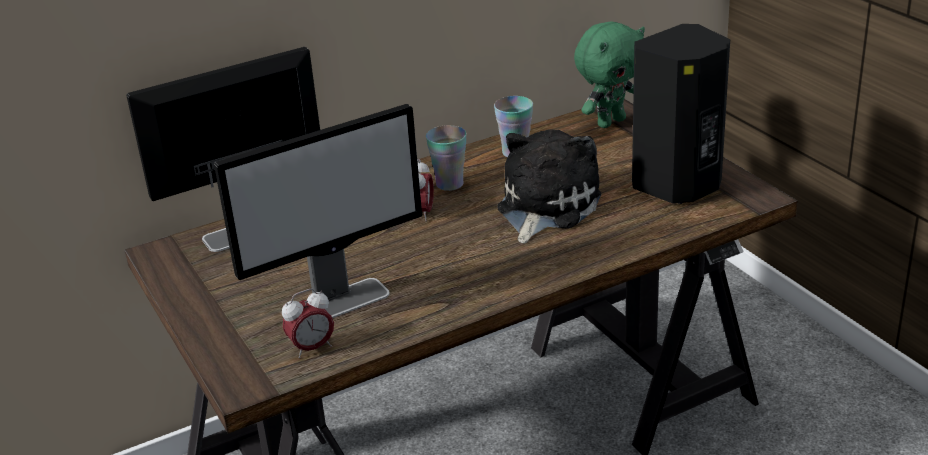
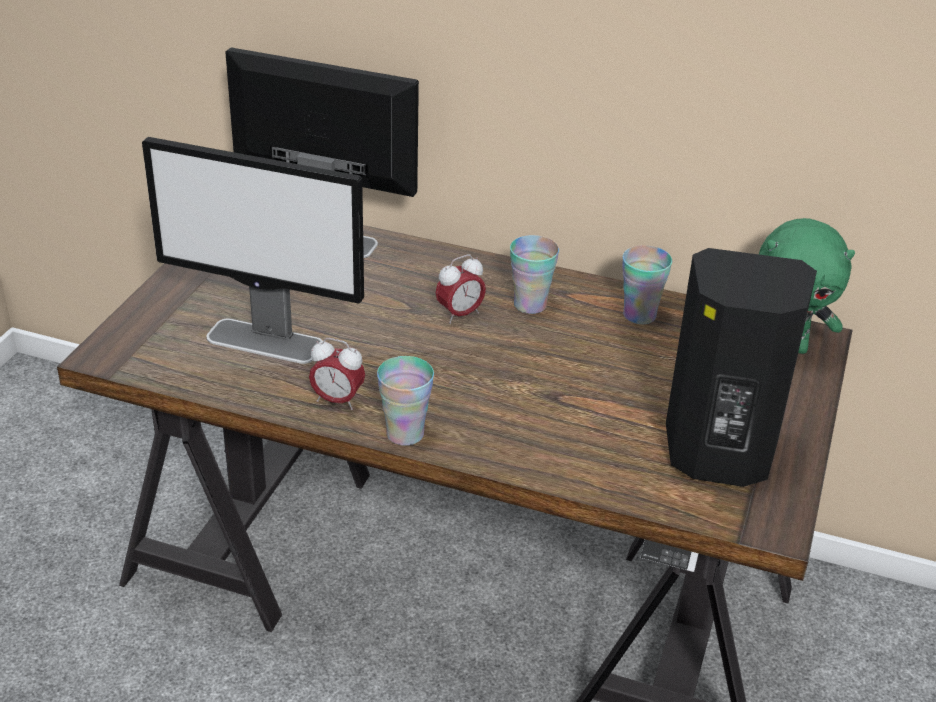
camera: 45 degrees right, 5 degrees up
alarm clock [282,289,334,358] -> alarm clock moved to [309,338,365,410]
plush toy [497,129,601,244] -> none
none -> cup [377,356,434,446]

